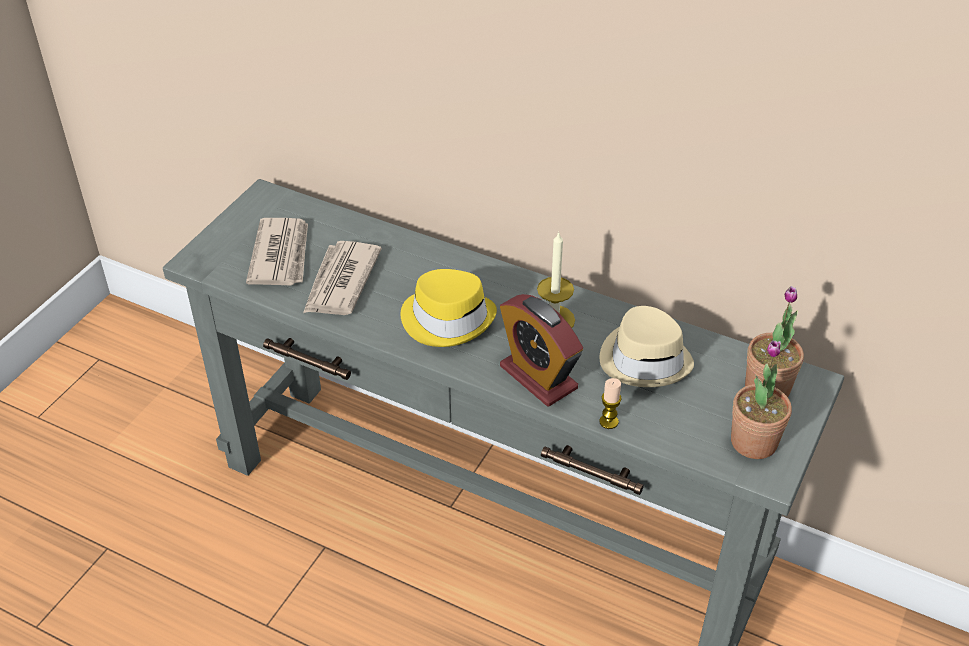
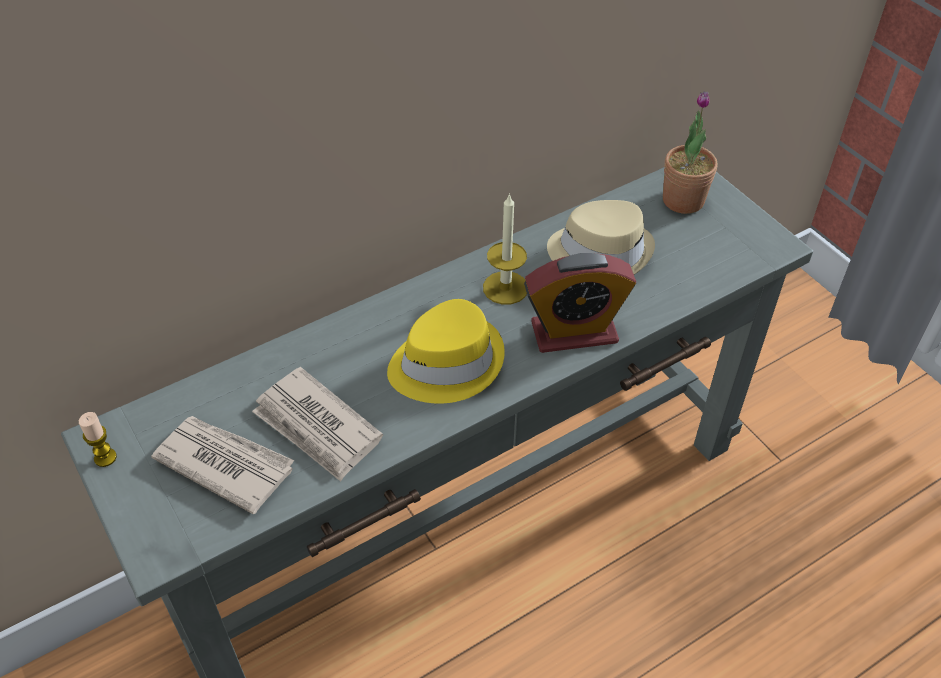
camera: 60 degrees left, 5 degrees up
candle [599,378,622,429] -> candle moved to [79,412,117,467]
potted plant [731,340,792,459] -> none

